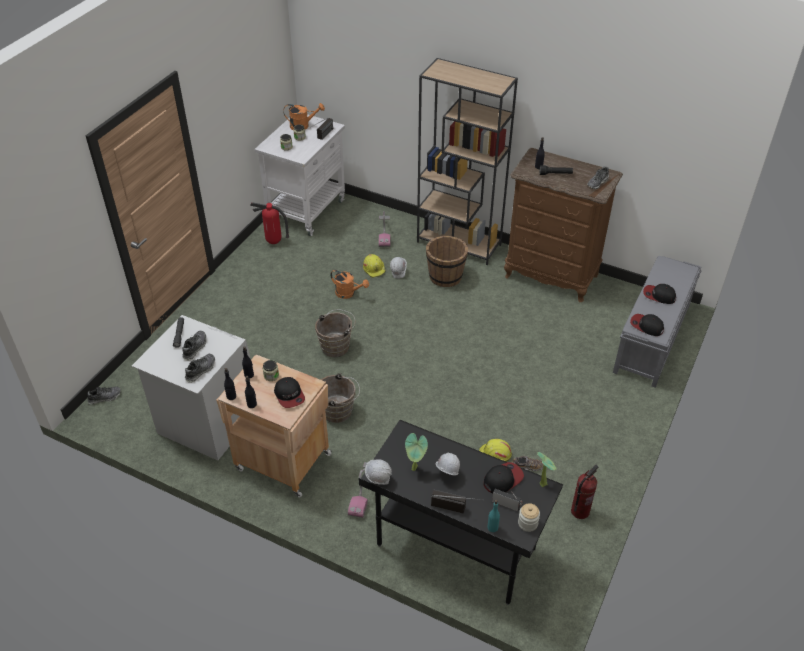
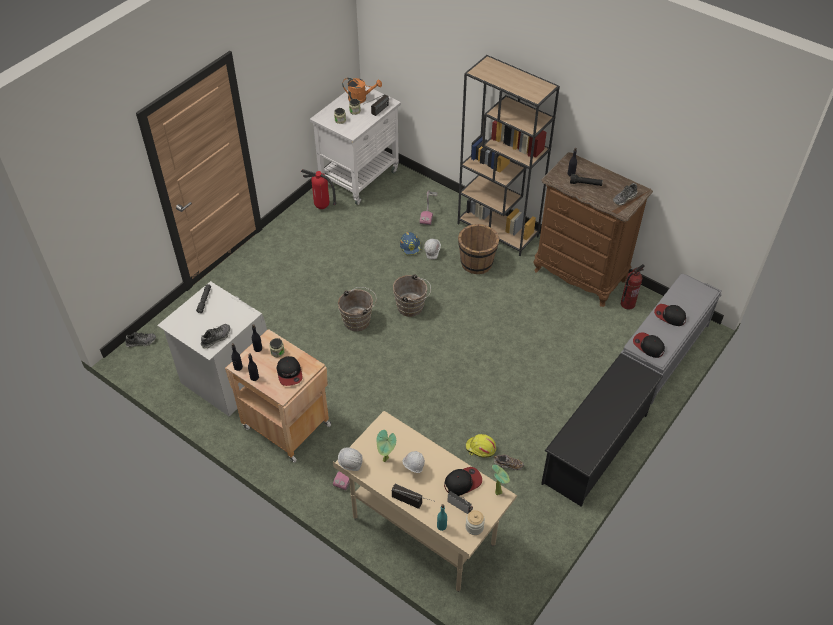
camera: 10 degrees right, 5 degrees up
shoe [182,331,207,361] -> none
brown bucket [321,374,360,423] -> brown bucket moved to [393,274,431,317]
orange watering can [330,270,369,299] -> none
black desk [359,420,563,605] -> beige desk [333,411,517,592]
yellow hard hat [363,254,386,278] -> blue hard hat [400,232,421,255]
fire extinguisher [571,465,599,519] -> fire extinguisher moved to [621,264,645,310]
none -> black shoe rack [541,353,663,507]

